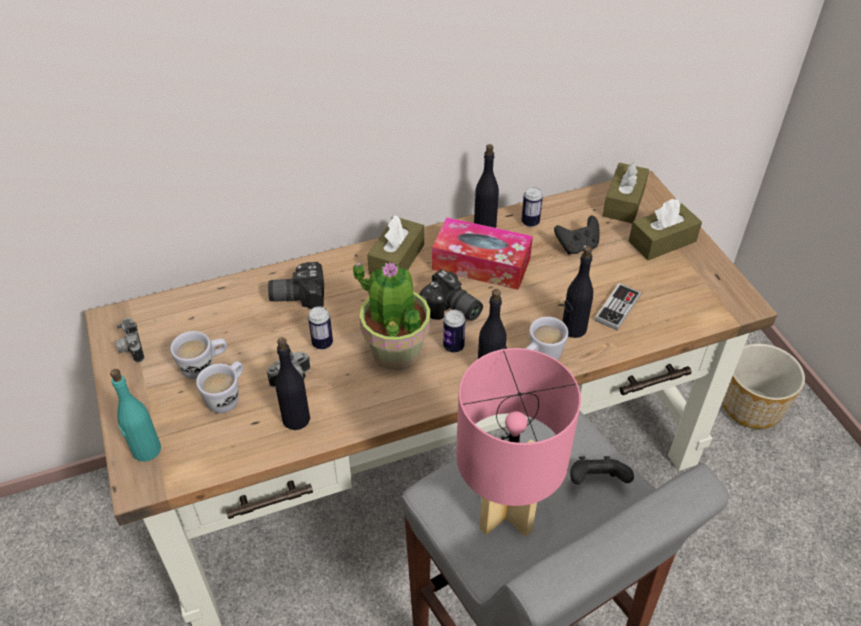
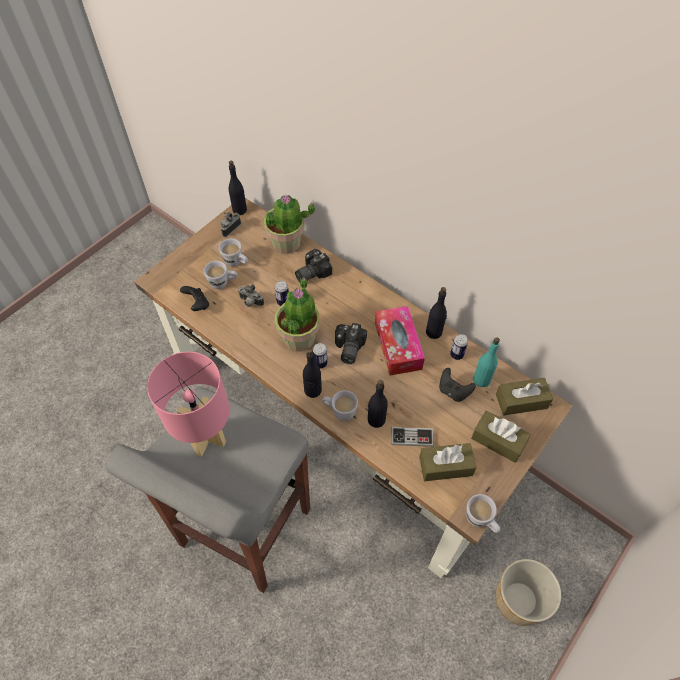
camera: 60 degrees right, 10 degrees up
turquoise bottle [110,369,161,462] -> turquoise bottle moved to [473,337,500,387]
camera [268,262,324,309] -> camera turned 90 degrees counterclockwise [295,249,332,282]
black bottle [275,337,310,430] -> black bottle moved to [228,161,247,215]
brown tissue box [367,215,424,275] -> brown tissue box moved to [419,443,477,481]
black game controller [570,456,634,484] -> black game controller moved to [180,286,209,311]
none -> potted plant [263,195,315,254]
none -> white mug [466,494,501,533]

